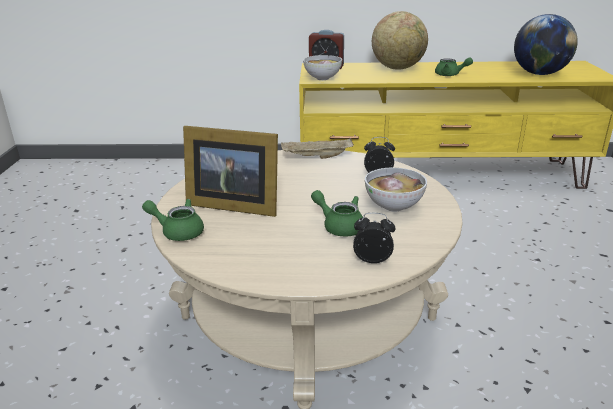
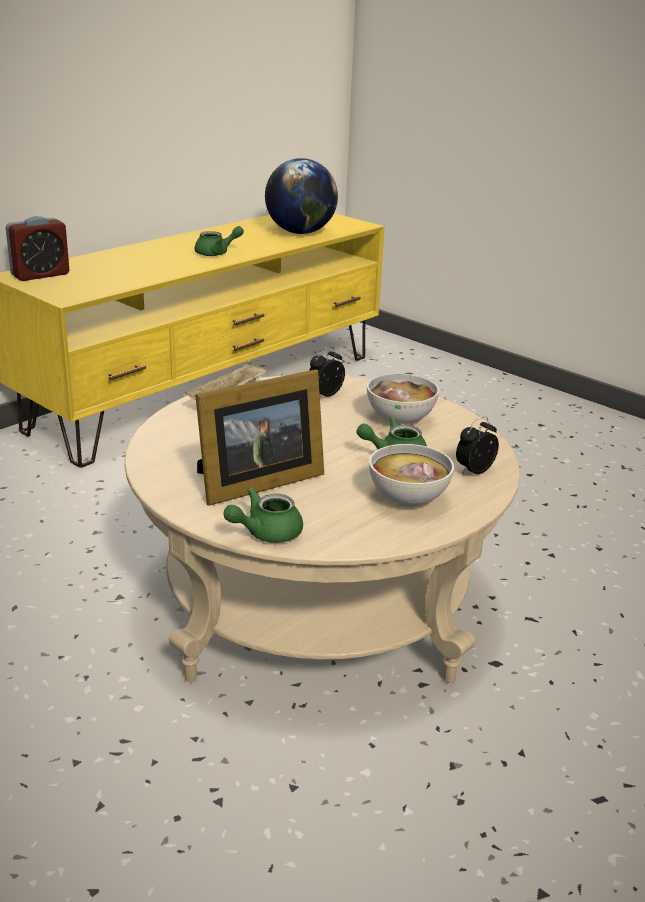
camera: 50 degrees left, 0 degrees up
bowl [303,55,342,80] -> bowl moved to [369,444,454,506]
globe [372,11,428,70] -> none

